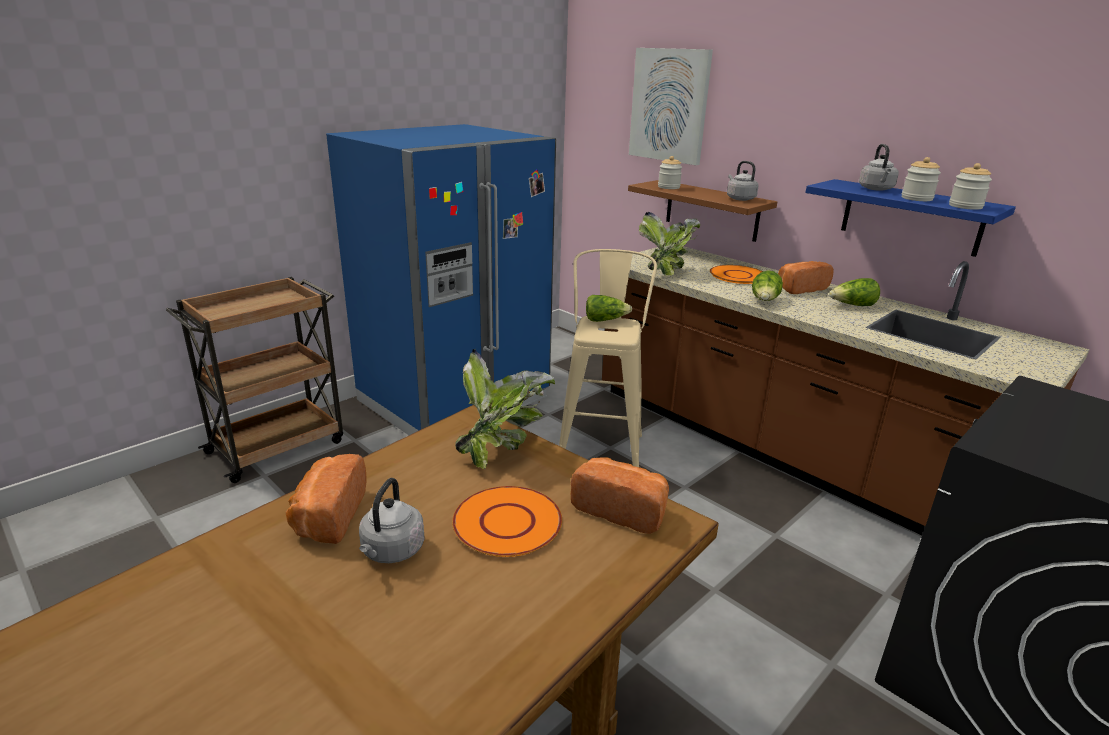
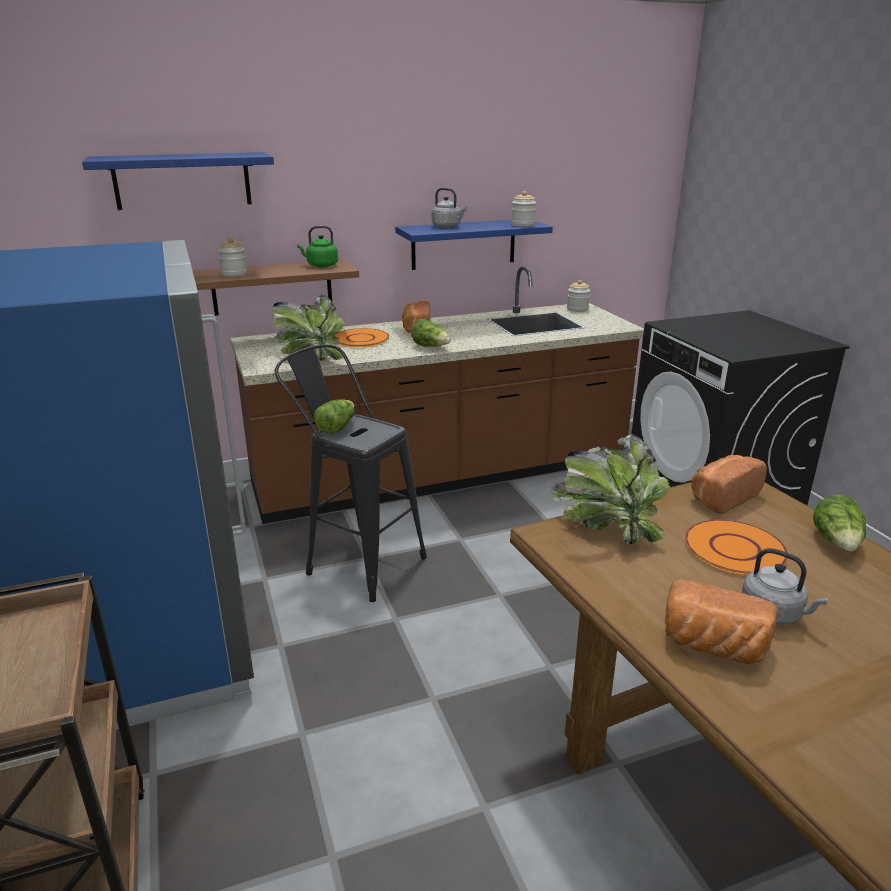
camera: 65 degrees left, 0 degrees up
beige stool [559,249,657,467] -> black stool [274,344,427,602]
picture [629,48,713,165] -> blue shelf [82,152,274,210]
grey kettle [727,161,758,201] -> green kettle [297,226,338,267]
lettuce [829,278,880,306] -> lettuce moved to [813,495,866,552]
jar [902,157,941,201] -> jar moved to [567,280,590,312]

